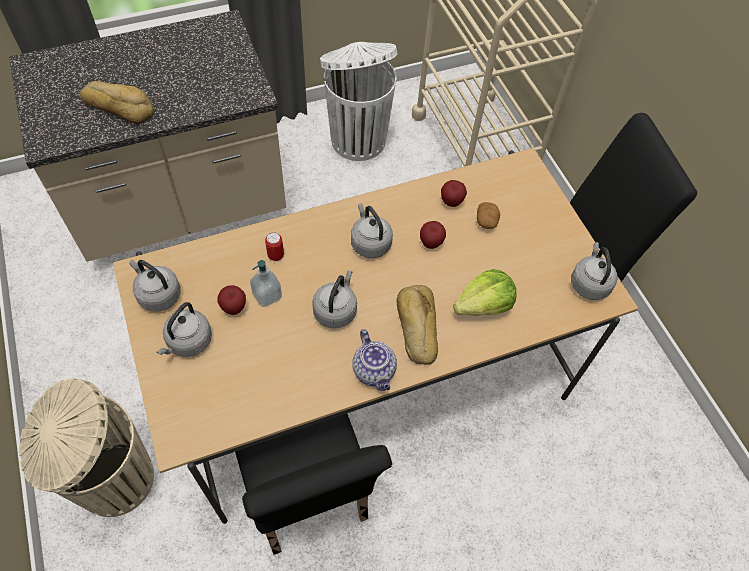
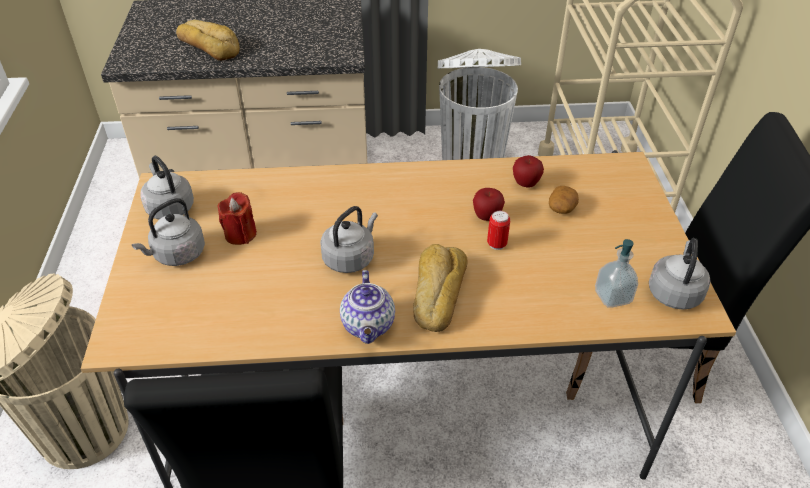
camera: 20 degrees right, 15 degrees down
apple [217,285,246,315] -> red candle [218,192,257,245]
soap dispenser [250,260,282,307] -> soap dispenser moved to [595,239,638,308]
can [265,232,284,261] -> can moved to [487,211,510,250]
grey kettle [351,203,393,258] -> none
lettuce [453,269,517,316] -> none

